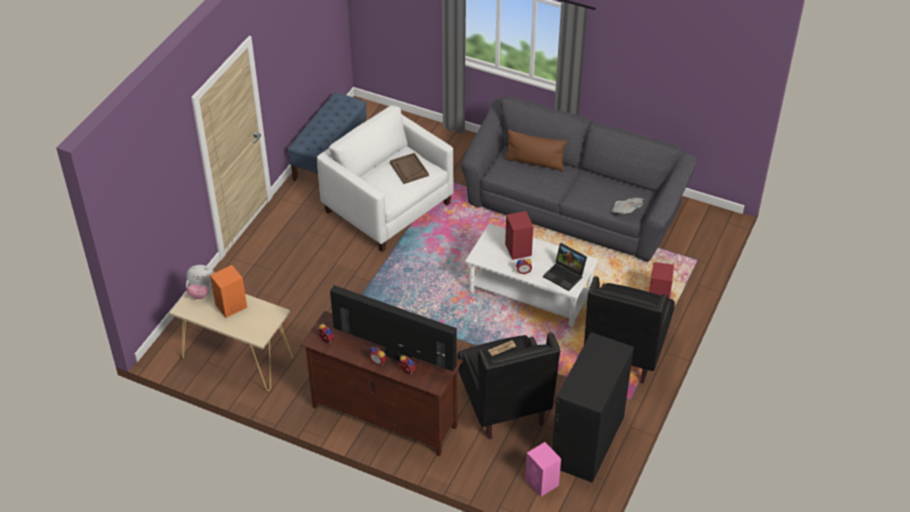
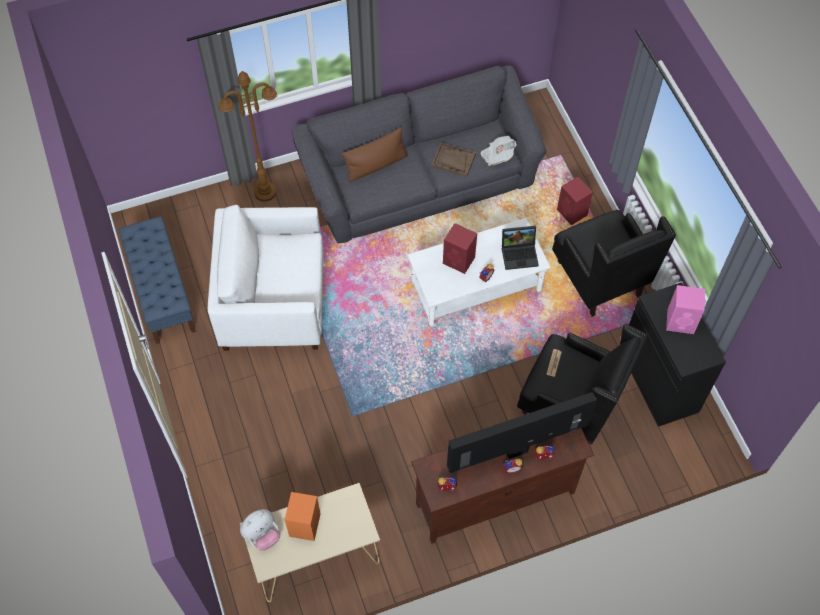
camera: 45 degrees left, 15 degrees up
brown tray [390,153,429,184] -> brown tray moved to [431,142,476,177]
pink speaker [525,442,561,497] -> pink speaker moved to [666,285,705,334]
none -> brown floor lamp [219,71,277,202]

